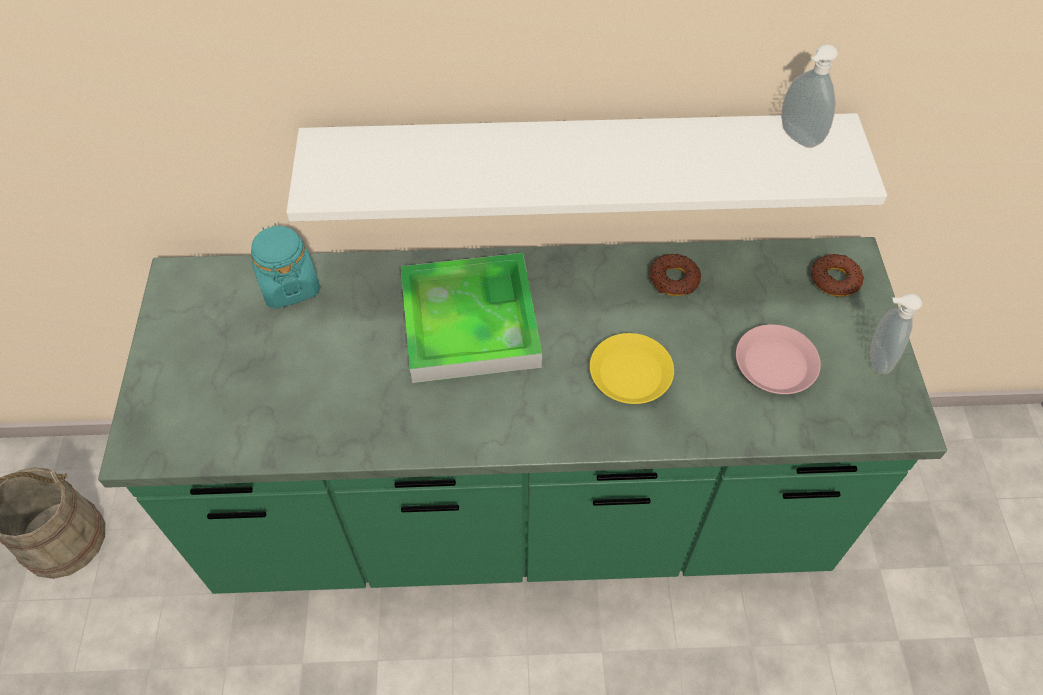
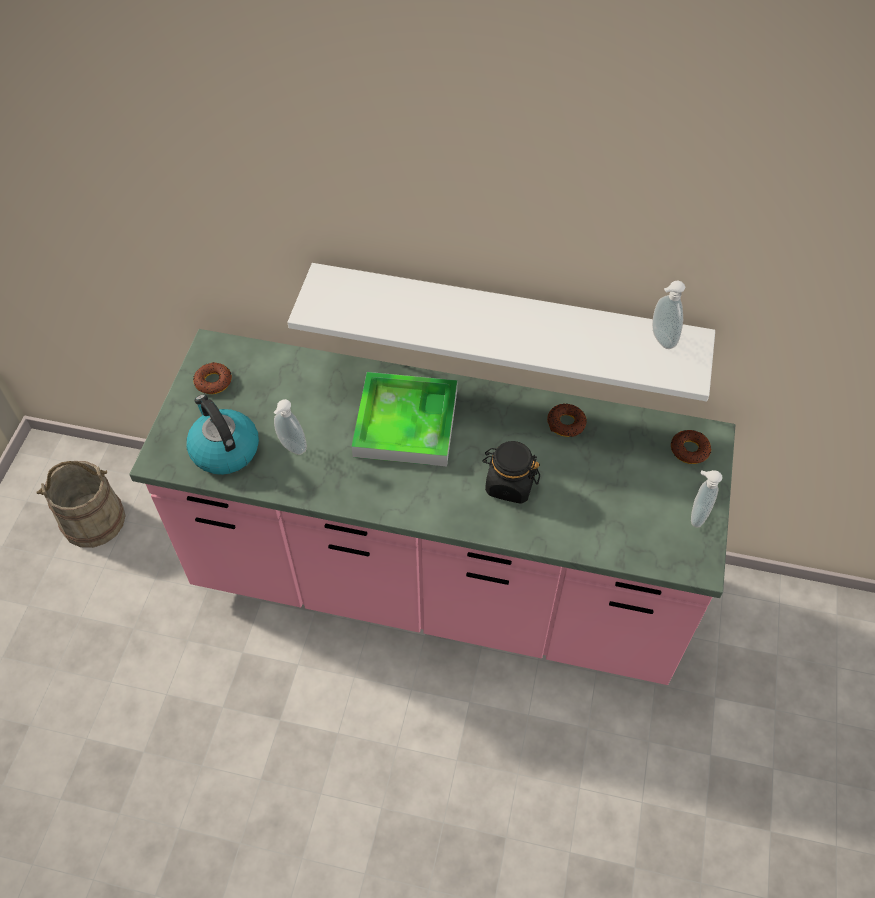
camera: 15 degrees right, 0 degrees up
green counter [98,237,947,594] -> pink counter [129,329,735,685]
turquoise jar [251,223,320,309] -> none
yellow plate [590,333,674,404] -> black jar [482,441,540,504]
pink plate [736,324,821,394] -> none
none -> kettle [186,394,259,475]
none -> donut [193,362,232,394]
none -> soap dispenser [273,399,307,455]

